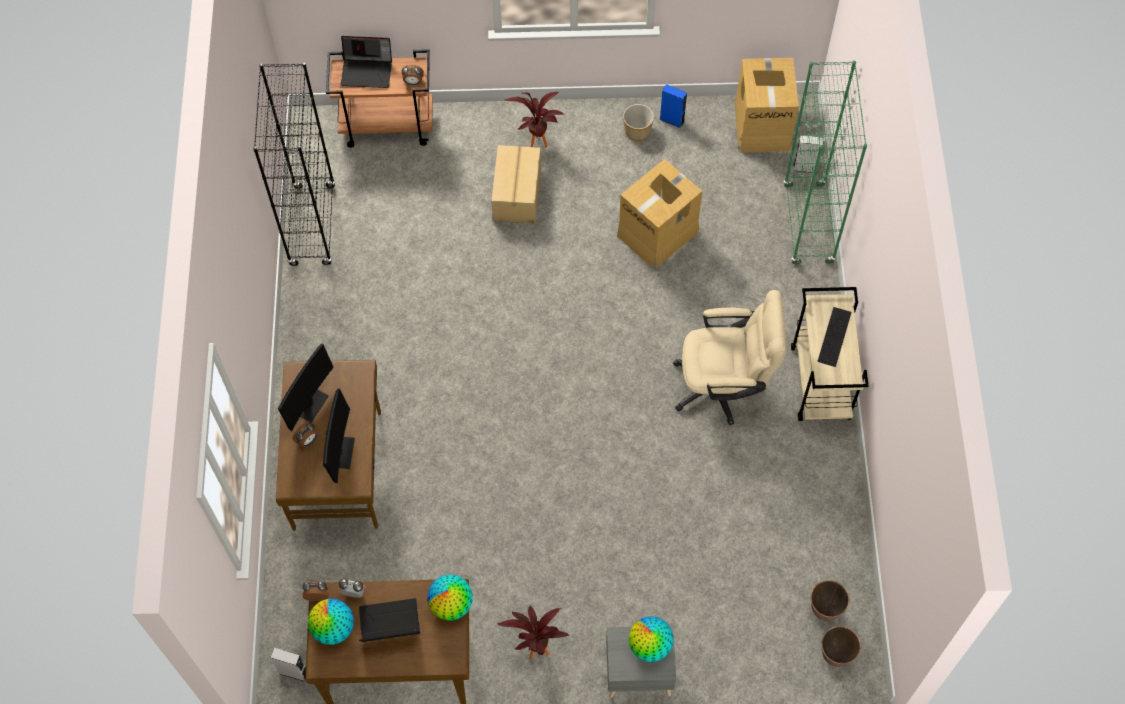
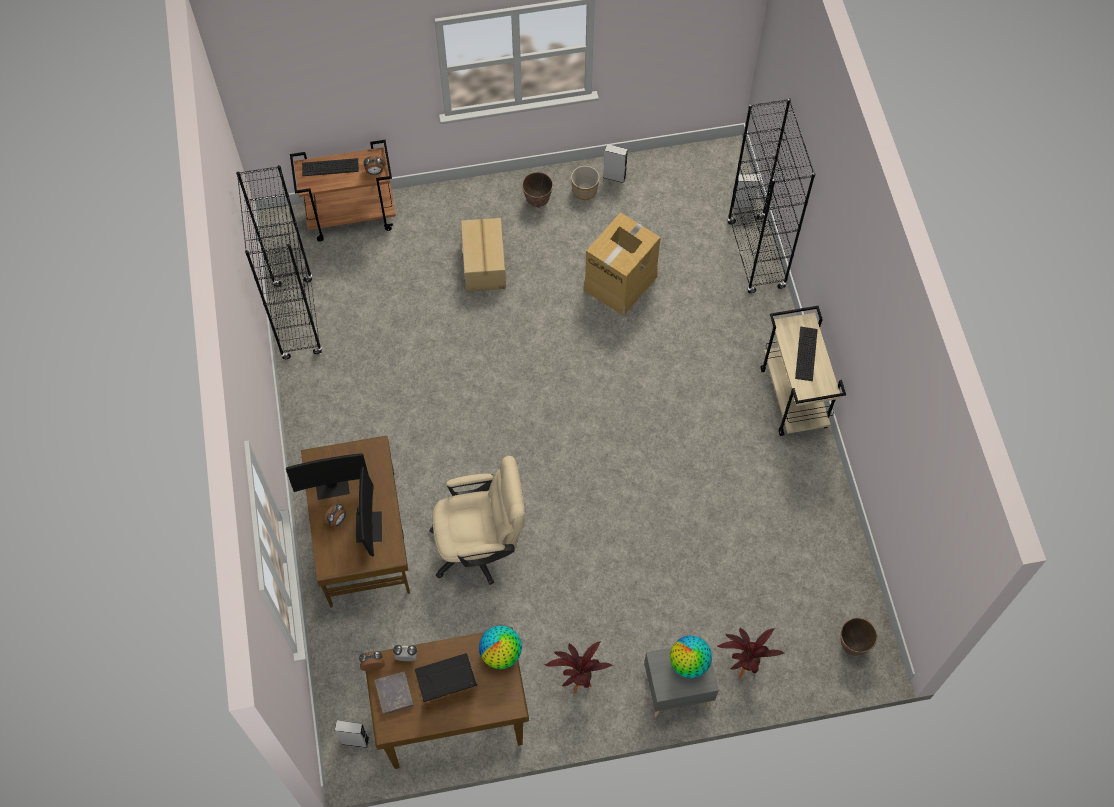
camera: 10 degrees left, 0 degrees up
monitor [278,344,334,431] -> monitor turned 60 degrees clockwise [286,453,369,500]
globe [308,599,354,645] -> grey book [374,671,414,715]
laptop [340,36,392,88] -> keyboard [302,158,359,176]
potted plant [504,92,564,148] -> potted plant moved to [716,627,785,678]
blue speaker [659,84,687,128] -> grey speaker [603,144,628,183]
beige office chair [673,290,786,425] -> beige office chair moved to [429,456,526,585]
cardboard box [734,58,799,153] -> none
green bookcase [783,61,867,265] -> black bookcase [727,98,815,294]
planter [810,580,849,621] -> planter moved to [522,172,553,208]

